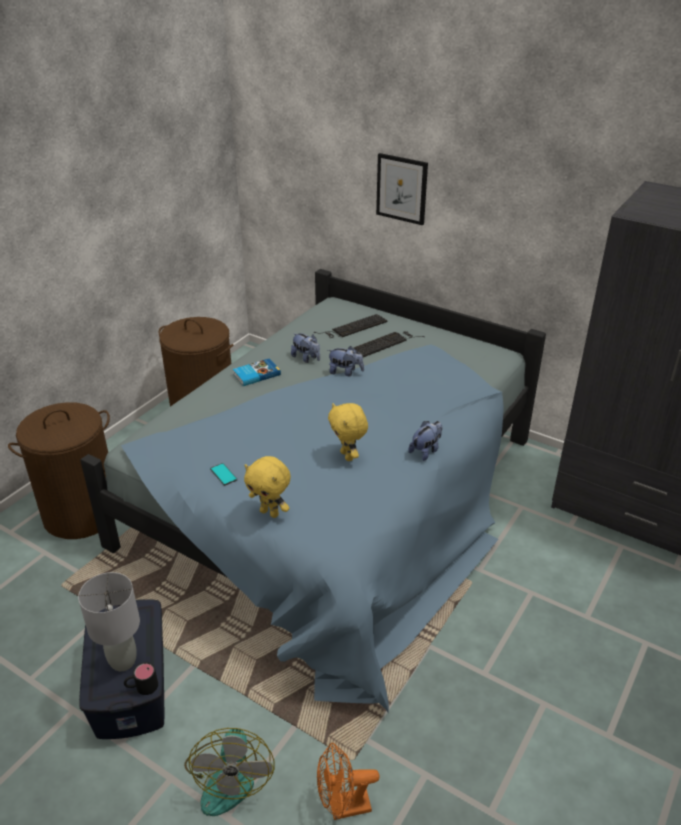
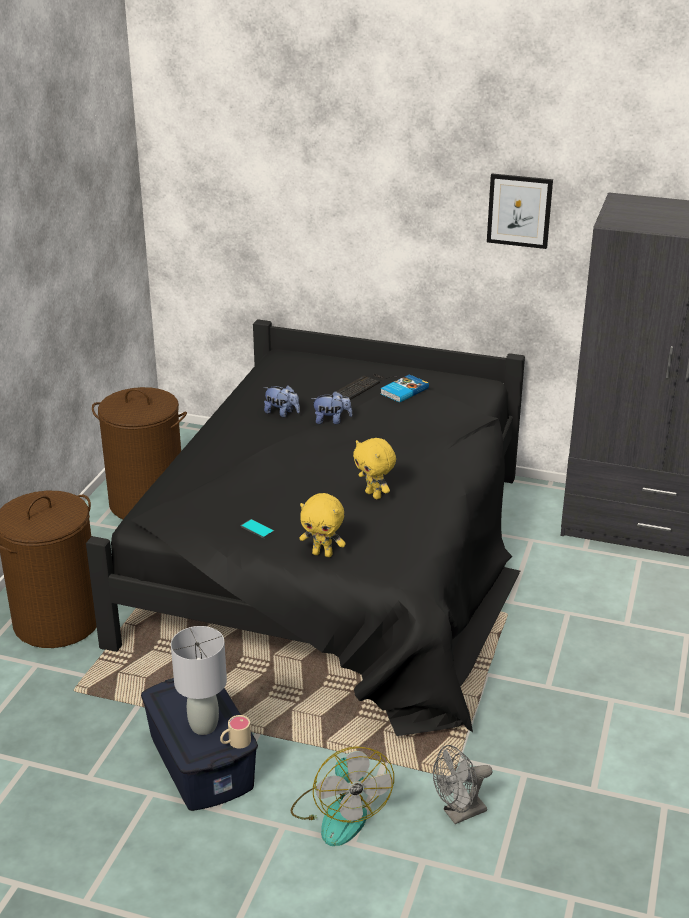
camera: 15 degrees left, 5 degrees down
blue bed [80,269,546,714] -> black bed [86,319,525,736]
black mug [124,662,158,695] -> beige mug [220,715,251,749]
book [233,358,281,386] -> book moved to [380,374,429,403]
keyboard [314,314,387,338] -> none
orange fan [317,743,379,820] -> grey fan [433,745,493,824]
picture [376,153,428,225] -> picture moved to [487,173,553,249]
plush toy [408,421,442,461] -> none

